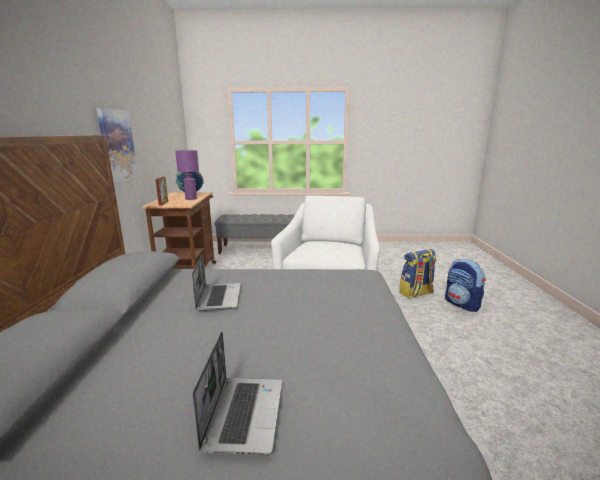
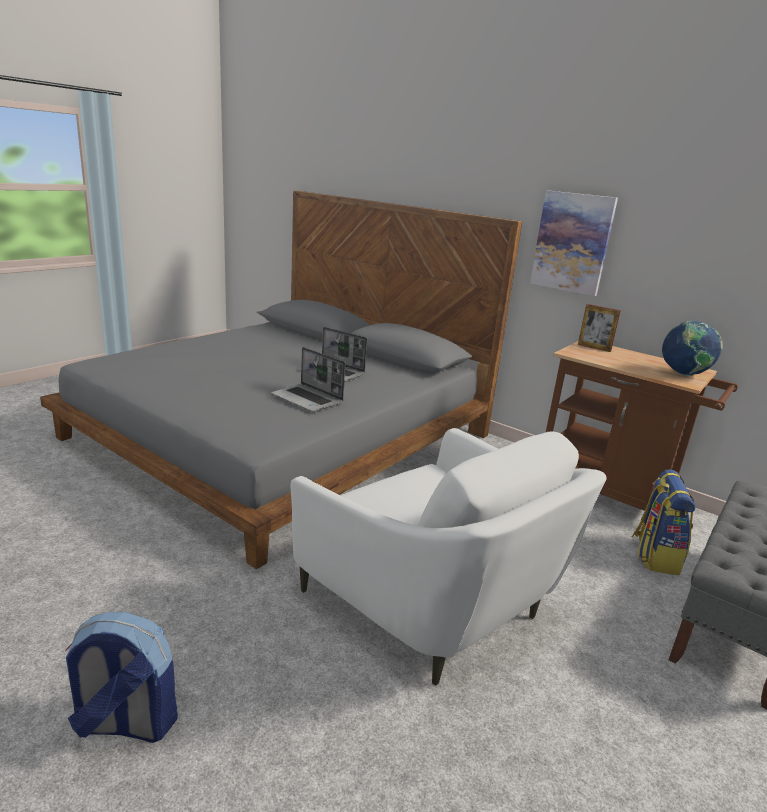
camera: 125 degrees right, 5 degrees up
purple table lamp [175,150,199,200] -> none
laptop [192,331,282,455] -> laptop moved to [271,347,345,412]
backpack [399,249,436,299] -> backpack moved to [632,469,695,575]

